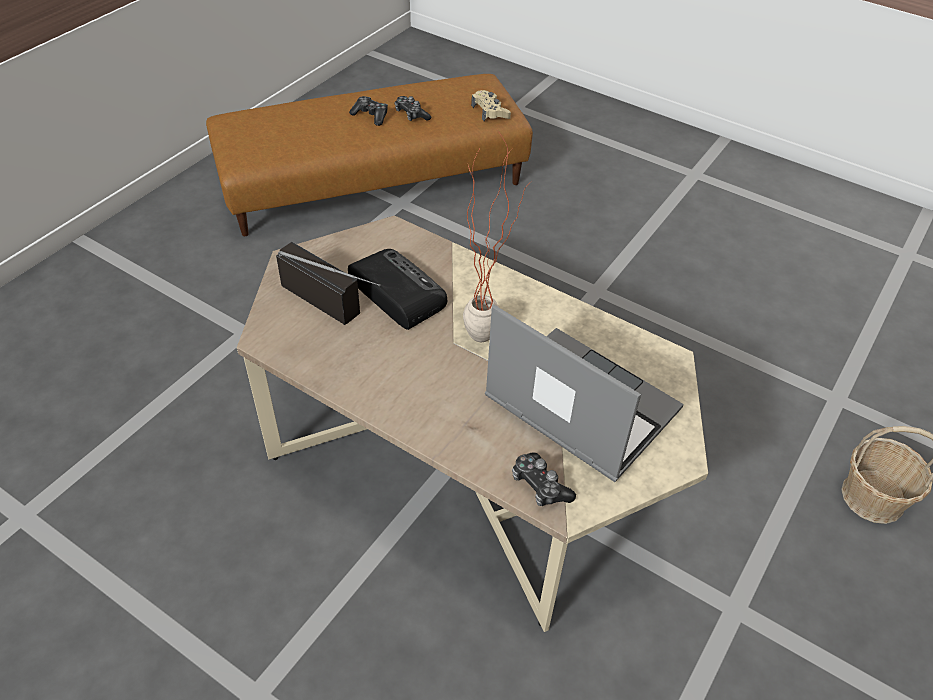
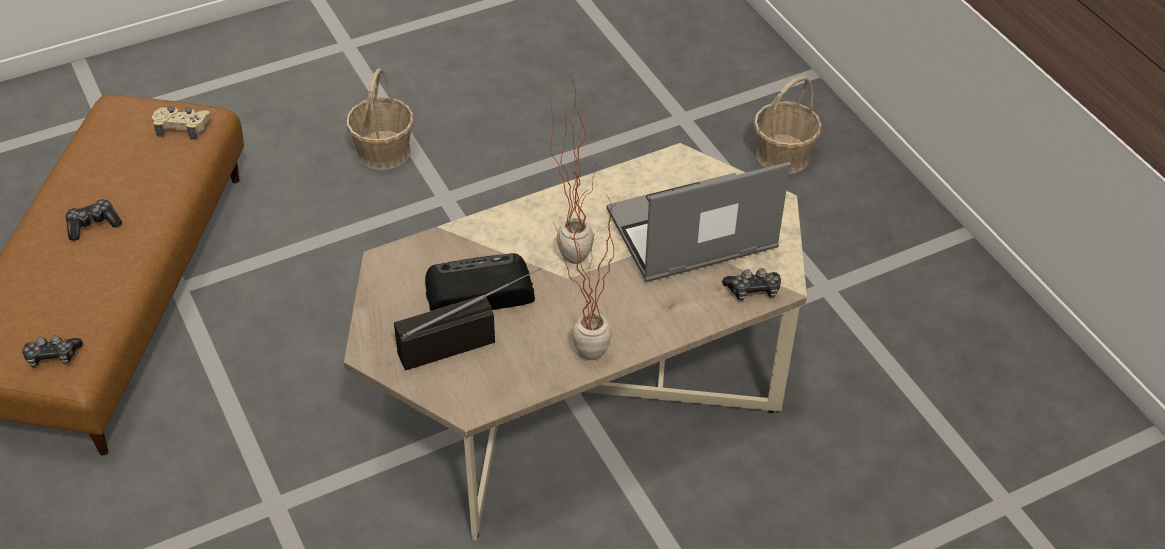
camera: 60 degrees left, 0 degrees up
game controller [394,96,431,121] -> game controller moved to [22,335,83,368]
none -> basket [346,68,414,170]
none -> potted plant [553,189,616,360]

